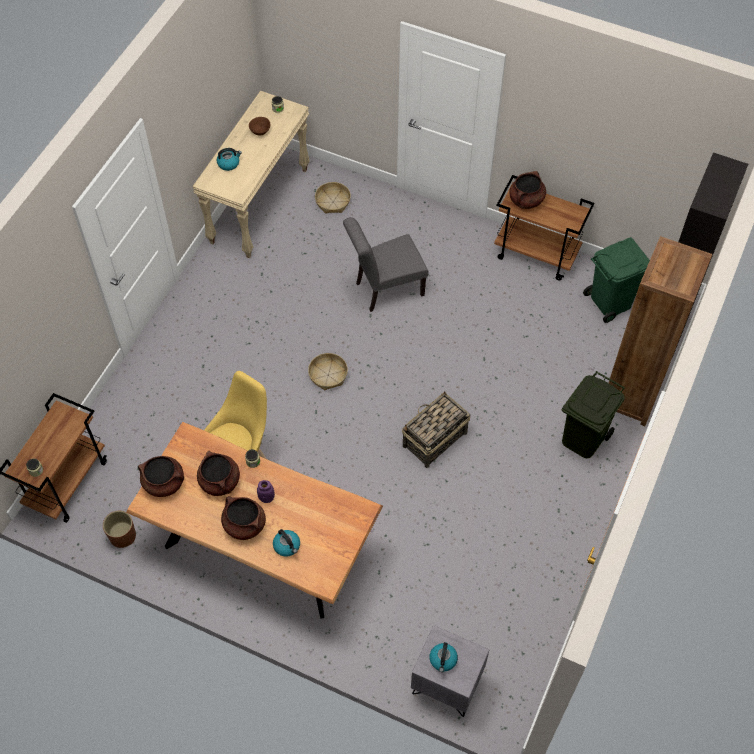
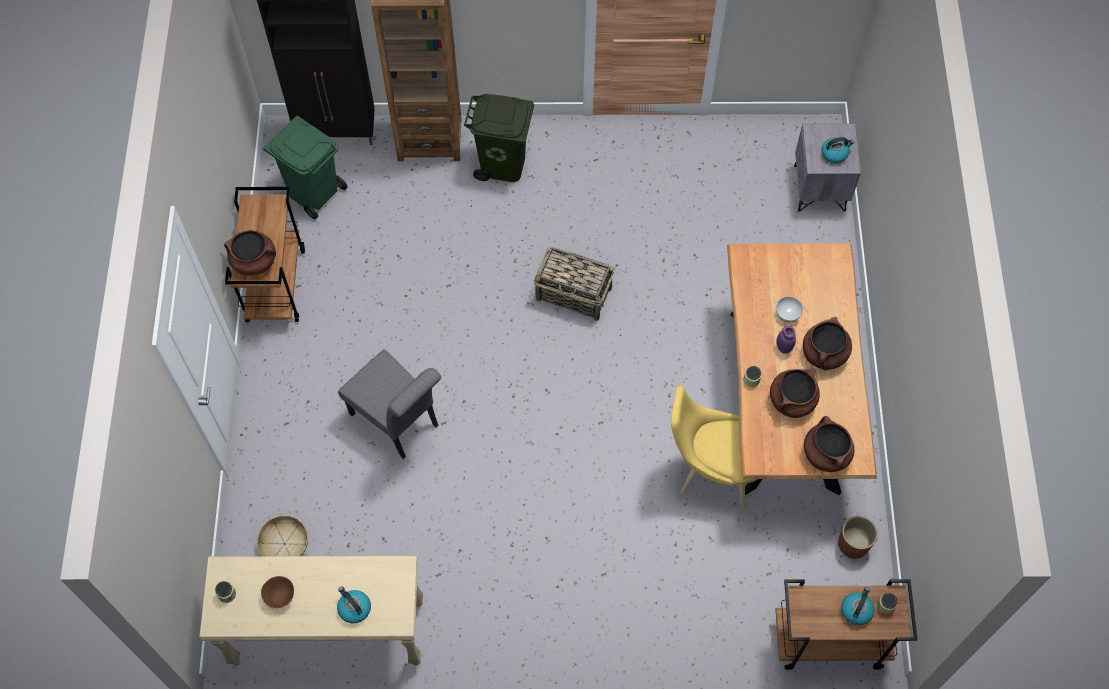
camera: 115 degrees left, 5 degrees up
kettle [273,529,300,557] -> kettle moved to [841,587,874,625]
basket [308,353,348,390] -> none
none -> bowl [776,296,803,322]

